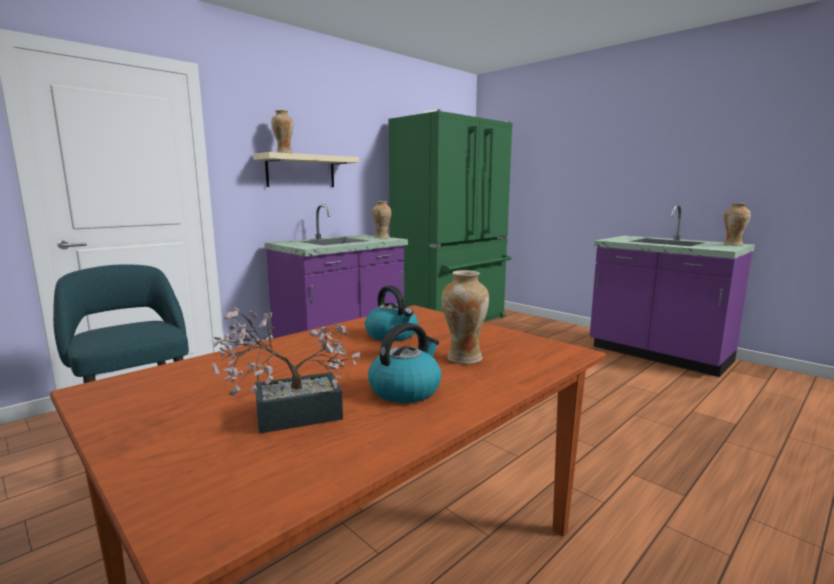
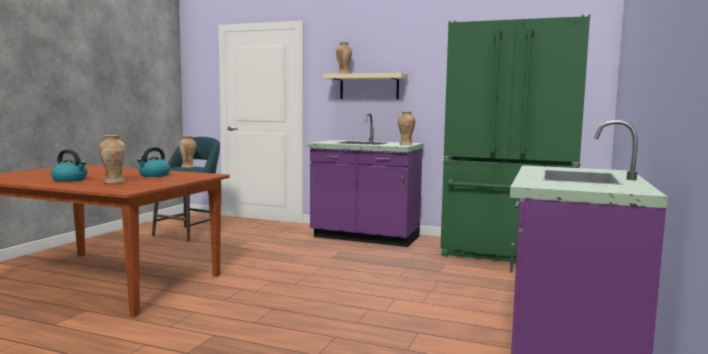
camera: 65 degrees right, 5 degrees down
potted plant [212,306,360,434] -> none
vase [724,203,751,246] -> vase moved to [179,136,196,168]

